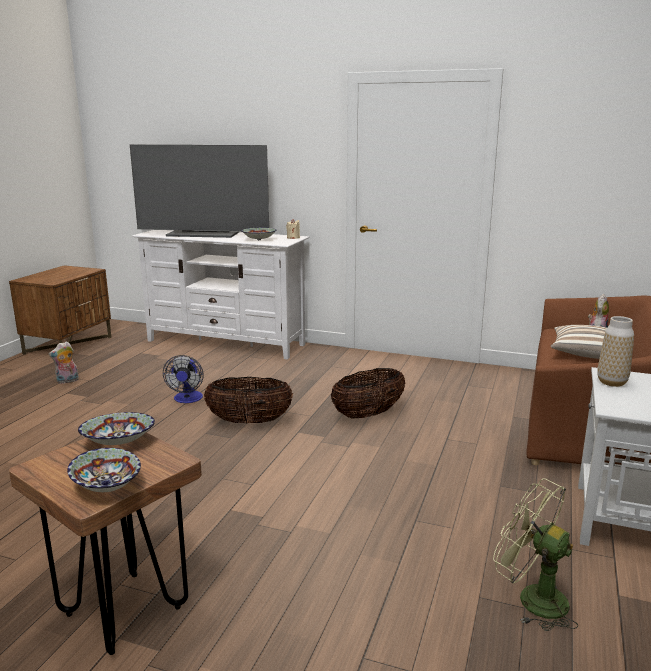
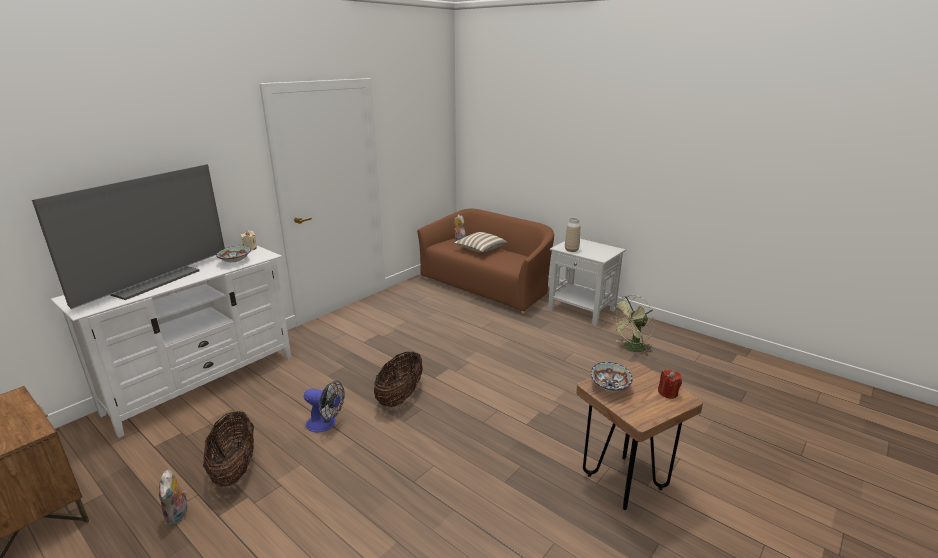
camera: 70 degrees left, 5 degrees up
bowl [67,448,141,492] -> red candle [658,369,682,399]
basket [331,368,406,419] -> basket moved to [203,411,254,486]

